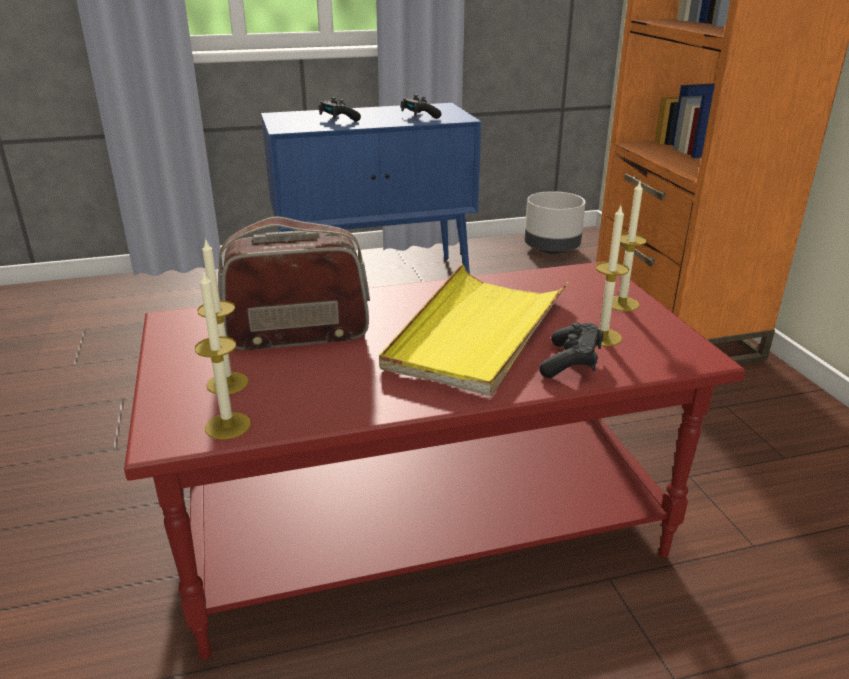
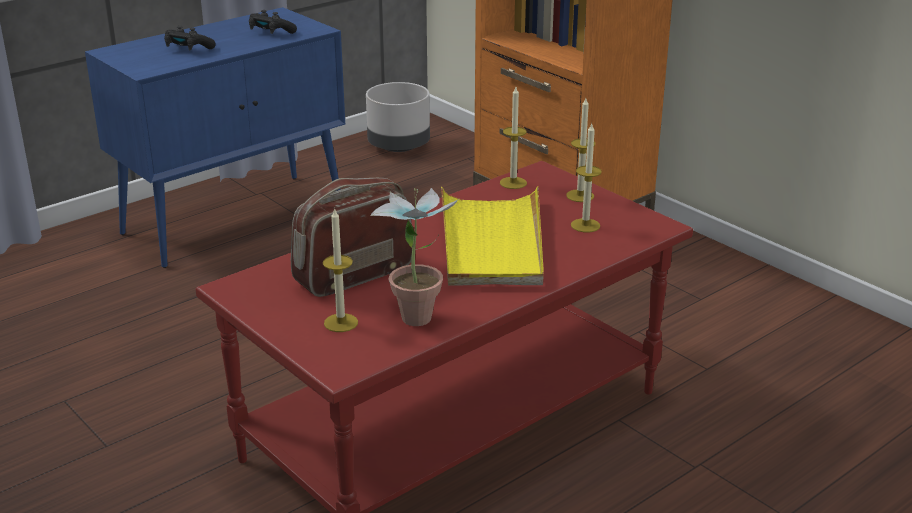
camera: 25 degrees left, 0 degrees up
candle [195,270,251,440] -> candle moved to [500,87,527,189]
black game controller [539,322,603,378] -> none
none -> potted plant [370,188,458,326]

